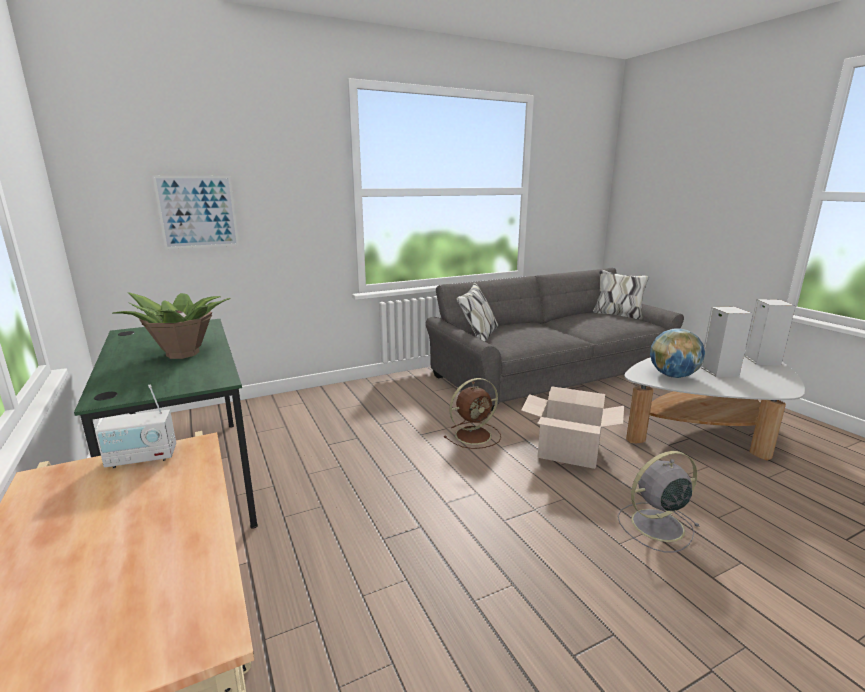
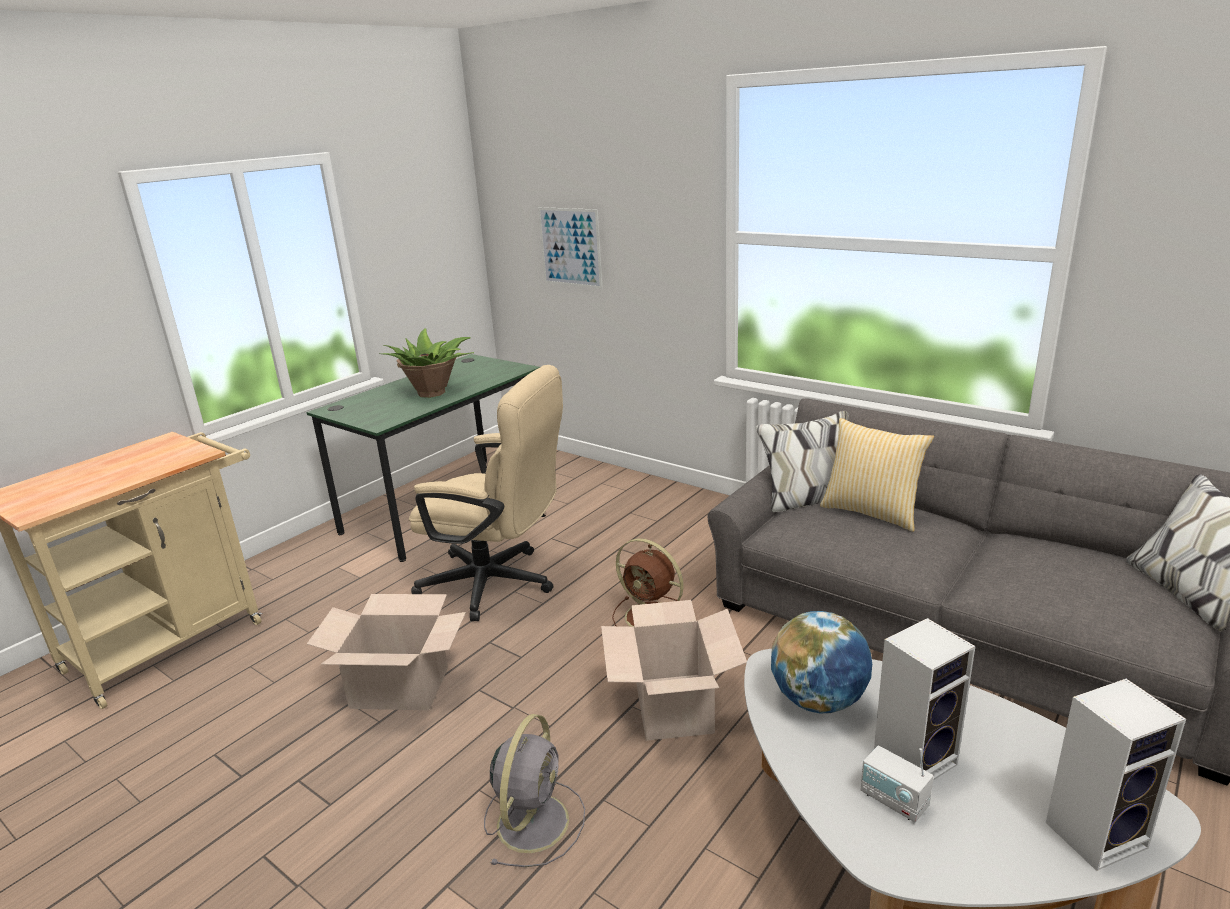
camera: 65 degrees right, 5 degrees up
radio [95,384,176,468] -> radio moved to [861,745,934,822]
grey fan [618,451,699,553] -> grey fan turned 60 degrees clockwise [484,714,585,867]
none -> cardboard box [307,594,466,710]
none -> beige office chair [409,365,563,621]
none -> pillow [820,418,934,532]

